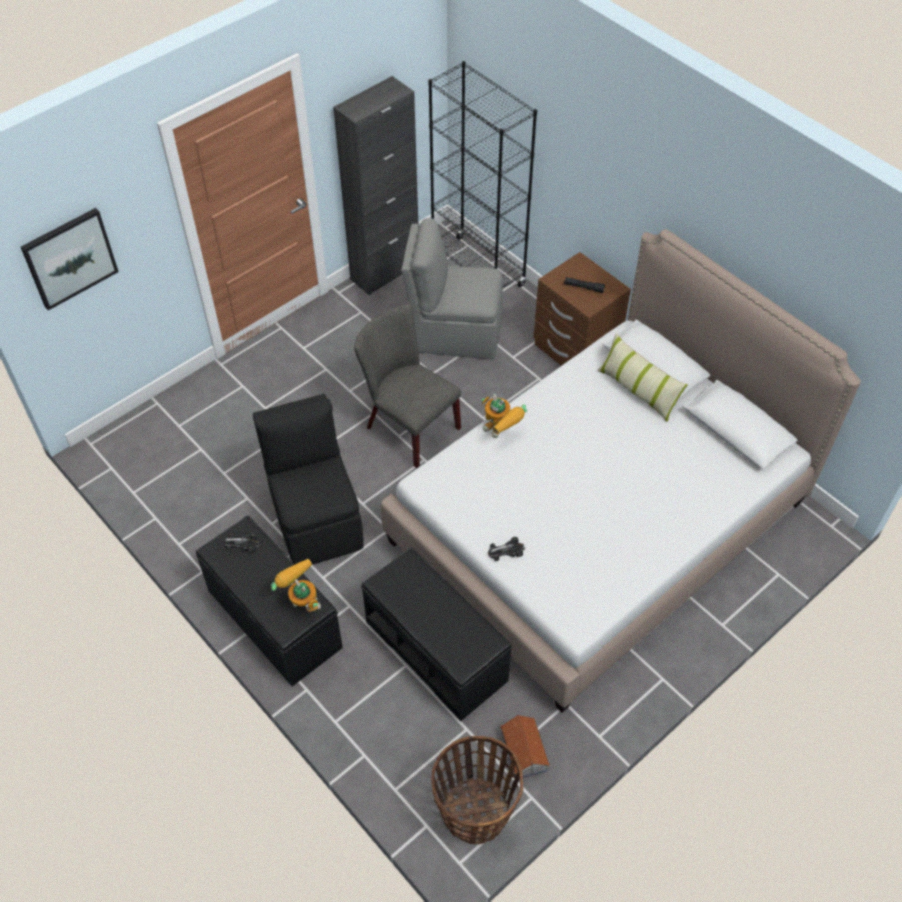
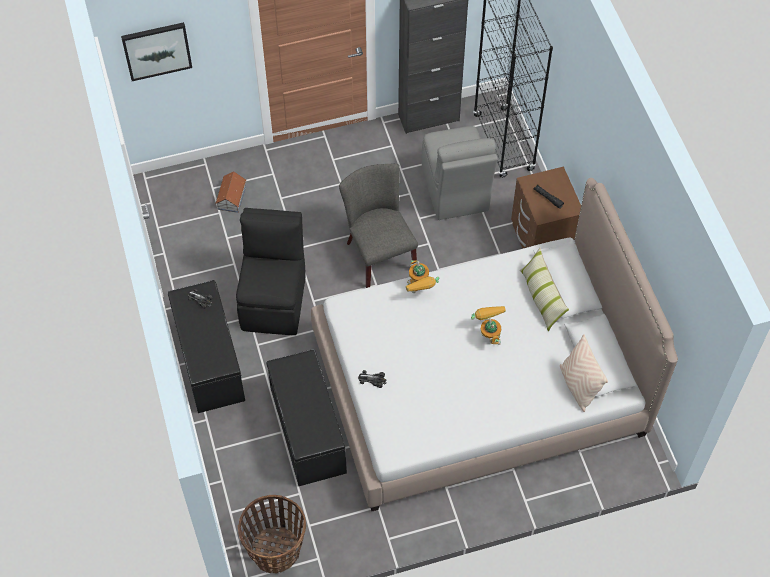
camera: 25 degrees right, 5 degrees up
toy robot [271,559,321,612] -> toy robot moved to [471,306,506,345]
grey chair [401,218,503,360] -> grey chair turned 135 degrees counterclockwise [422,126,498,220]
toy house [500,715,550,778] -> toy house moved to [215,171,246,213]
none -> beige pillow [560,334,608,412]

